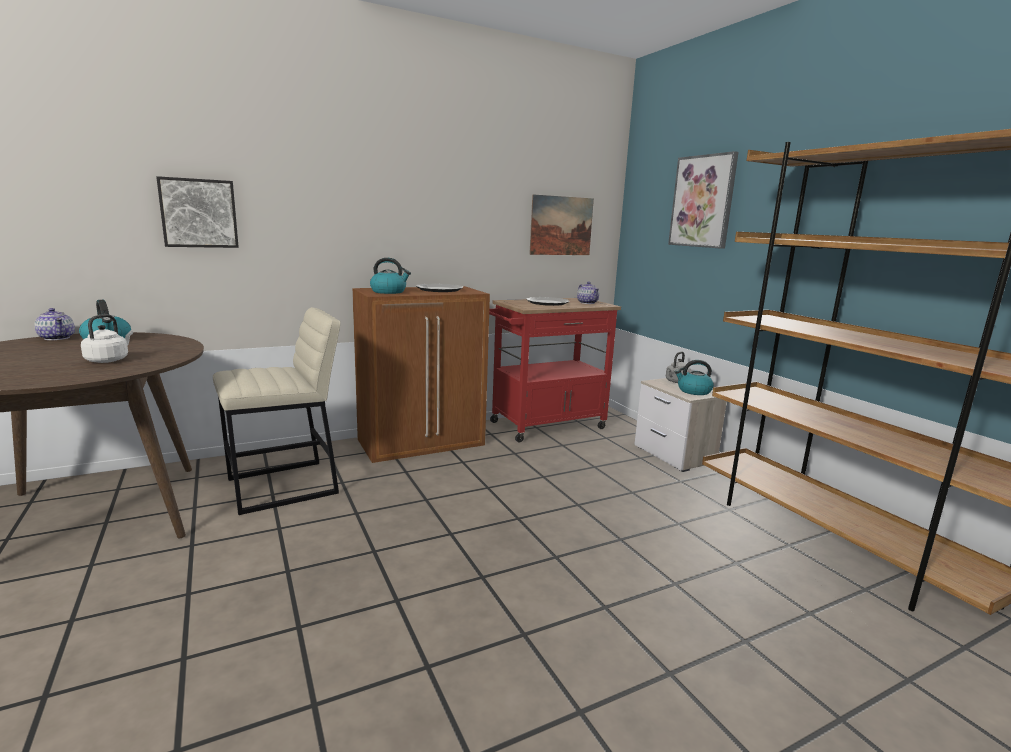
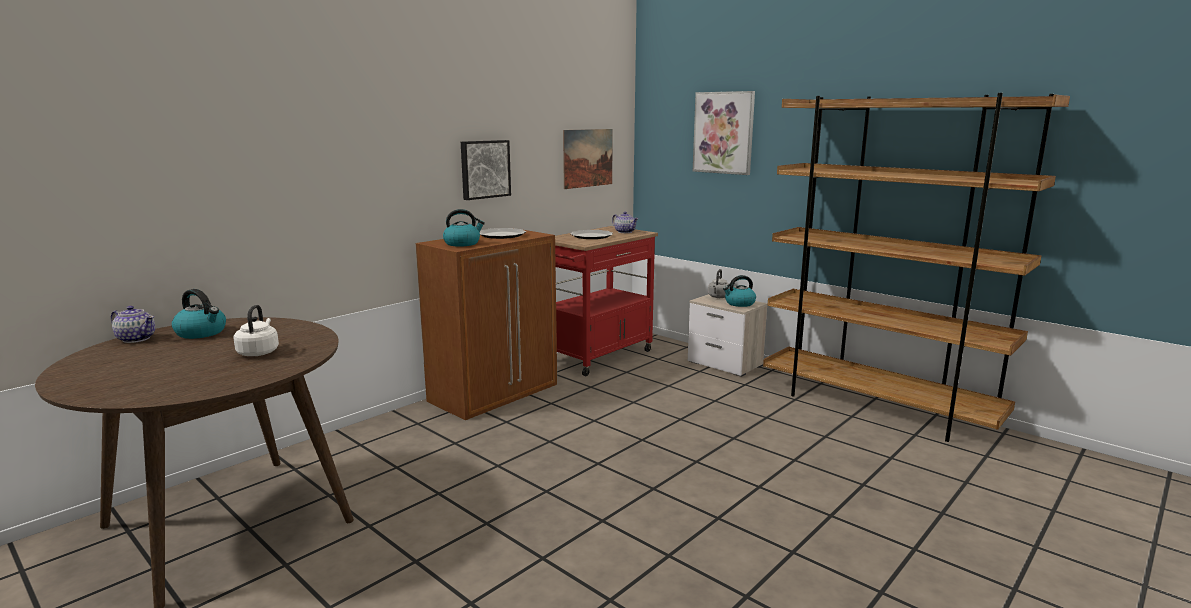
camera: 20 degrees left, 0 degrees up
picture [156,176,239,248] -> picture moved to [461,140,511,200]
beige chair [213,307,340,515] -> none

